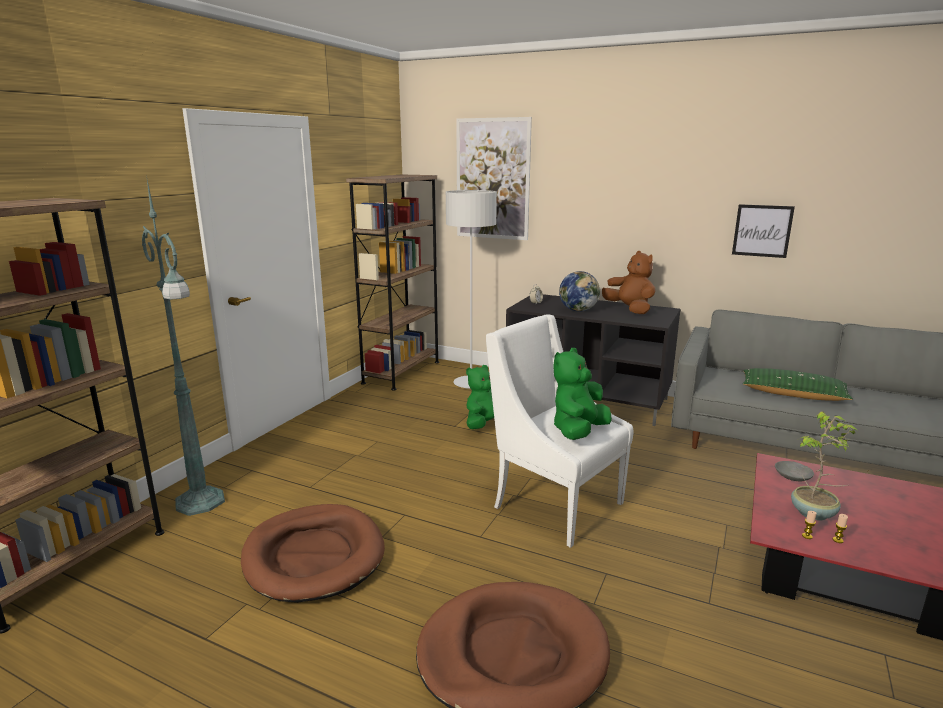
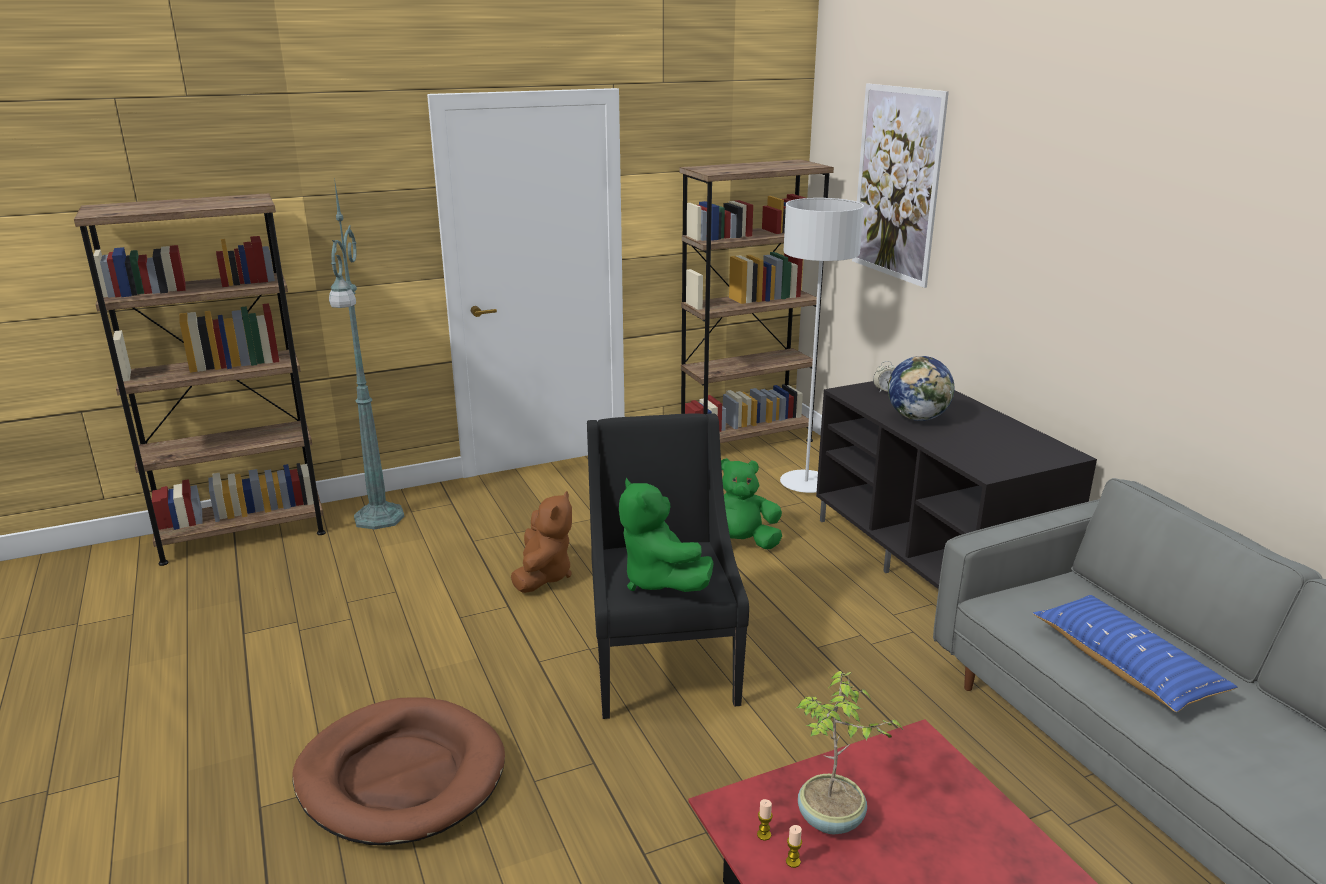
camera: 40 degrees right, 5 degrees up
brown dog bed [241,504,385,603] -> none
white armchair [486,315,633,548] -> black armchair [587,413,749,719]
green plush toy [553,348,612,440] -> green plush toy turned 105 degrees counterclockwise [619,478,714,592]
brown plush toy [602,251,656,314] -> brown plush toy moved to [511,491,572,593]
picture [732,204,795,258] -> none
green pillow [743,368,853,401] -> blue pillow [1033,595,1237,712]
grey bowl [775,461,814,481] -> none

